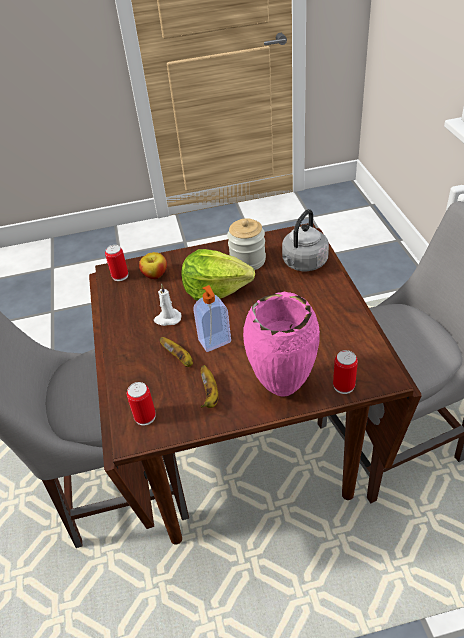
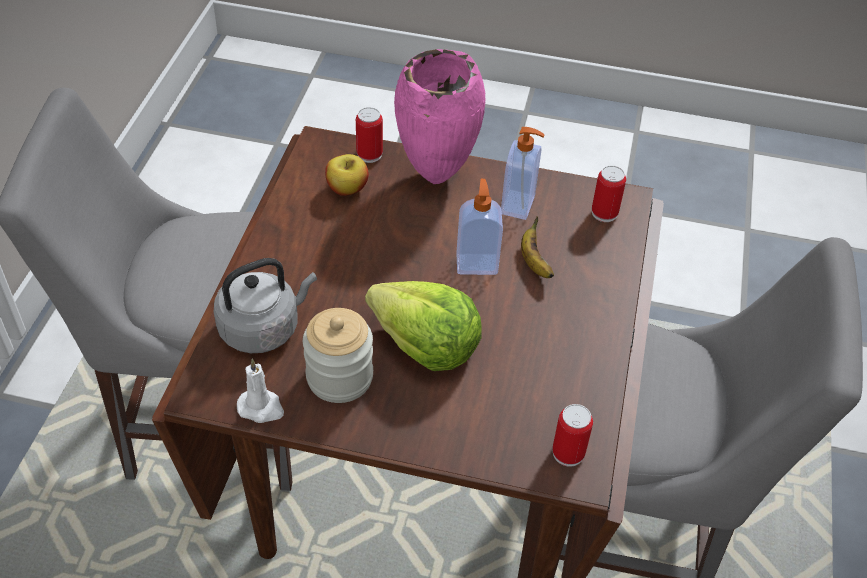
camera: 160 degrees left, 5 degrees up
apple [139,252,167,279] -> apple moved to [325,154,369,196]
white candle [154,284,181,326] -> white candle moved to [237,359,284,423]
banana [201,365,219,408] -> soap dispenser [501,127,545,220]

